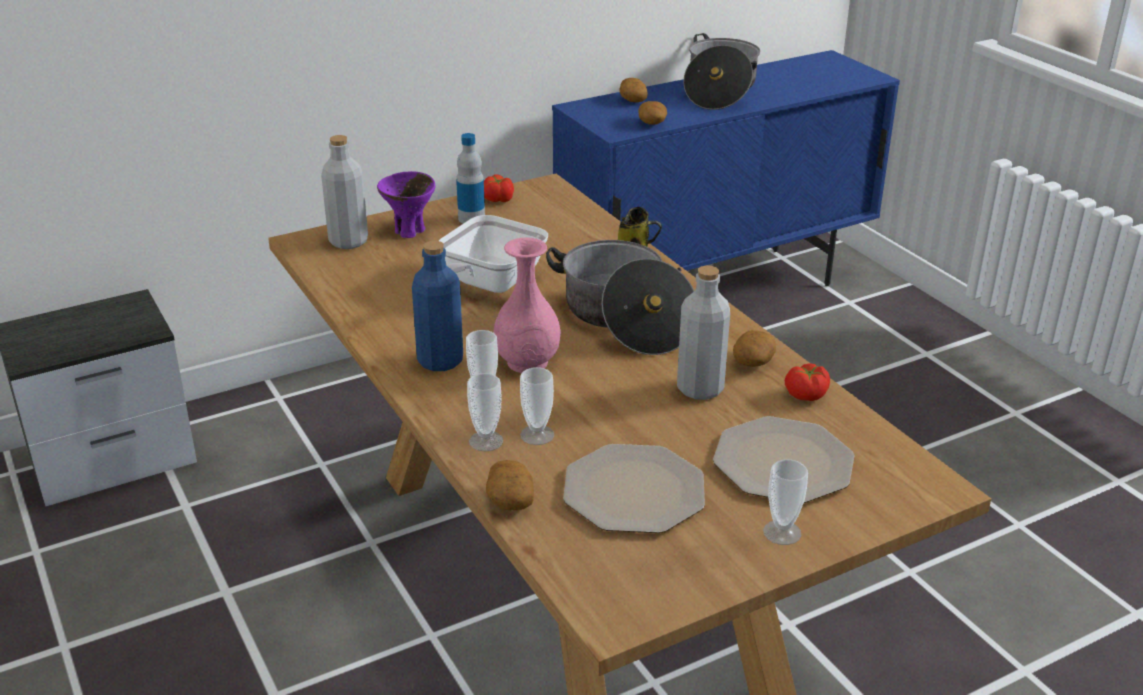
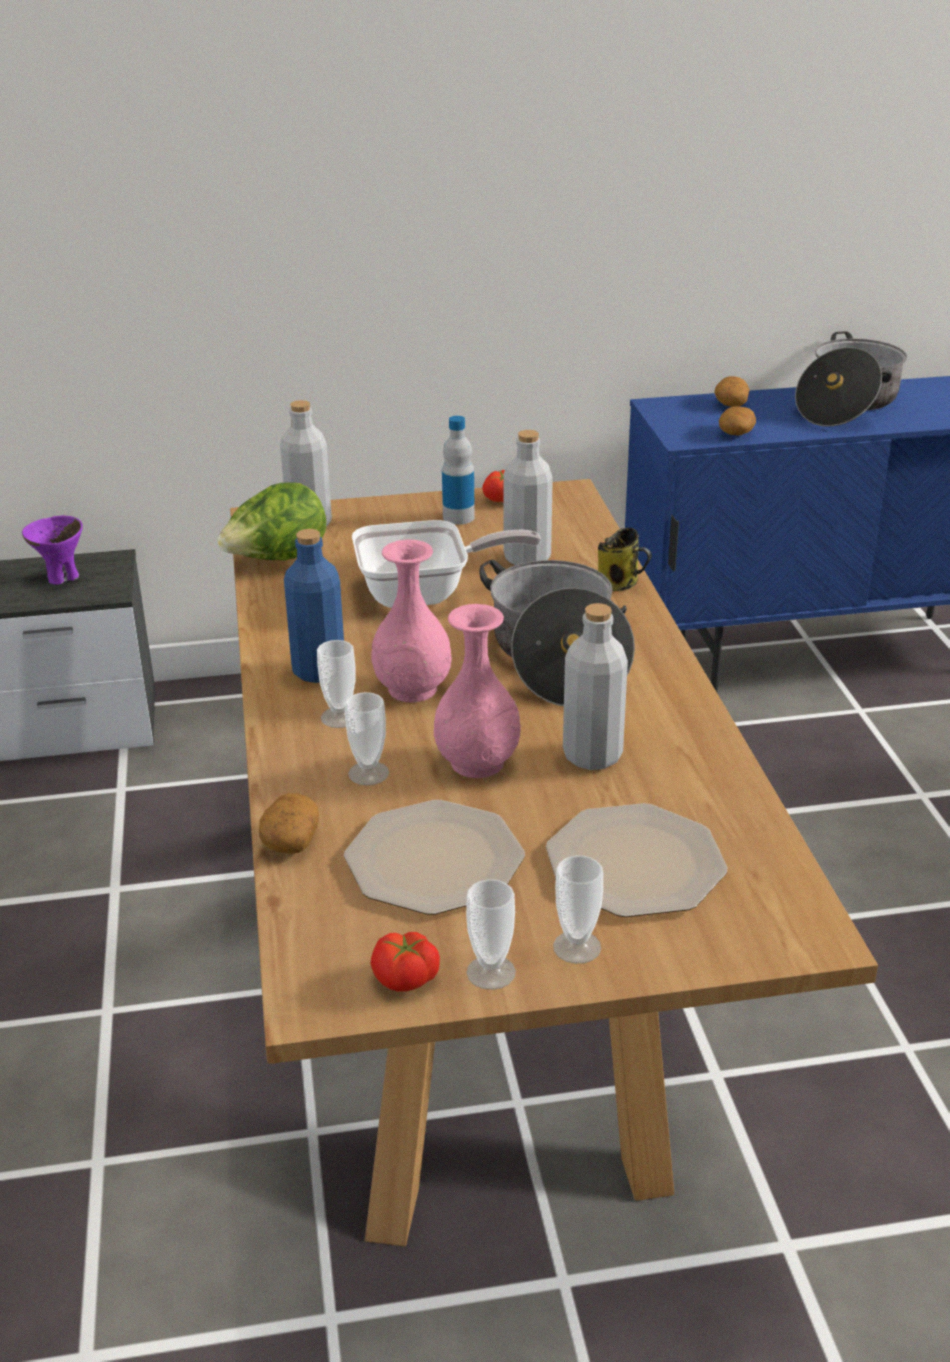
camera: 20 degrees right, 0 degrees up
purple bowl [377,171,435,238] -> purple bowl moved to [22,515,83,585]
frying pan [439,215,548,293] -> frying pan turned 150 degrees counterclockwise [352,520,541,608]
cup [467,373,503,452] -> cup moved to [466,879,516,990]
potato [733,330,776,367] -> none
tomato [785,363,830,401] -> tomato moved to [370,932,440,991]
none -> lettuce [217,482,326,560]
none -> pink vase [434,604,521,778]
none -> grey bottle [504,430,553,565]

